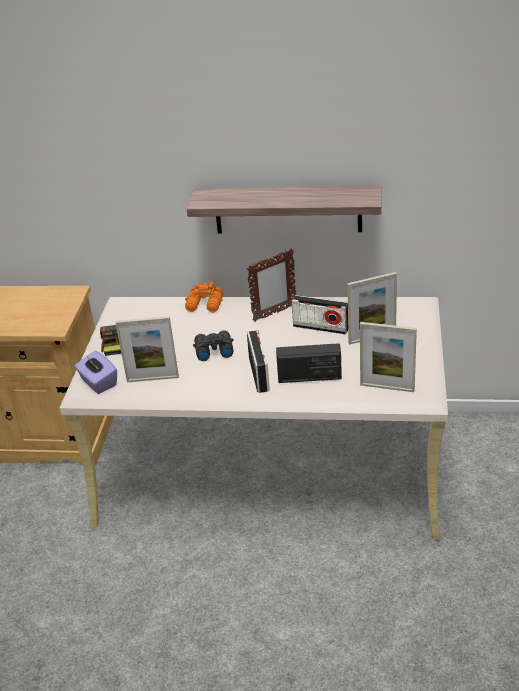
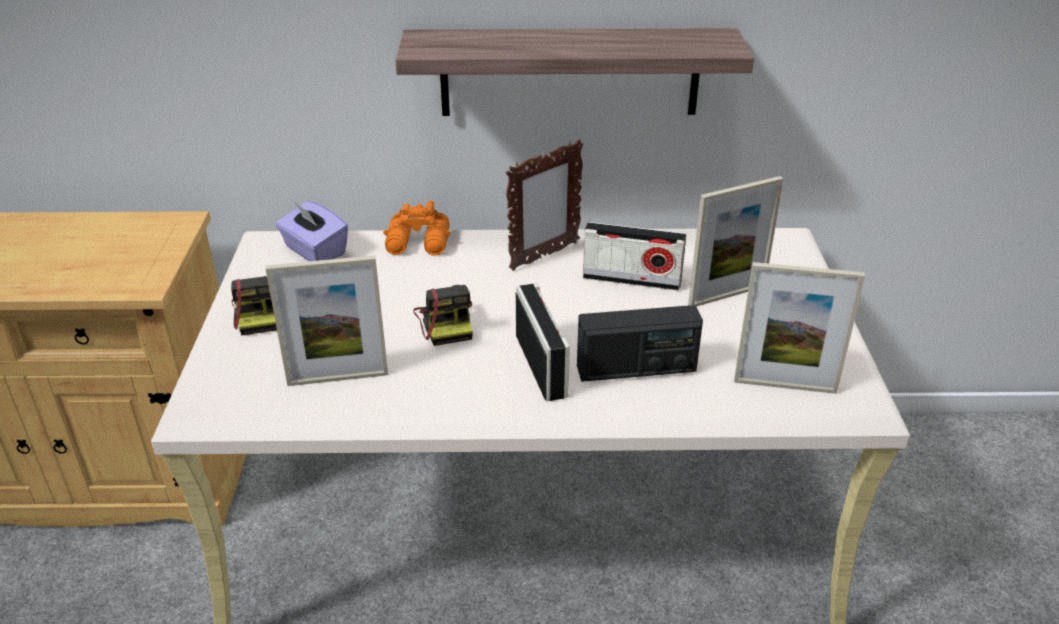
camera: 10 degrees left, 0 degrees up
purple tissue box [75,351,117,394] -> purple tissue box moved to [276,201,348,261]
black binoculars [193,330,234,361] -> camera [414,285,473,346]

